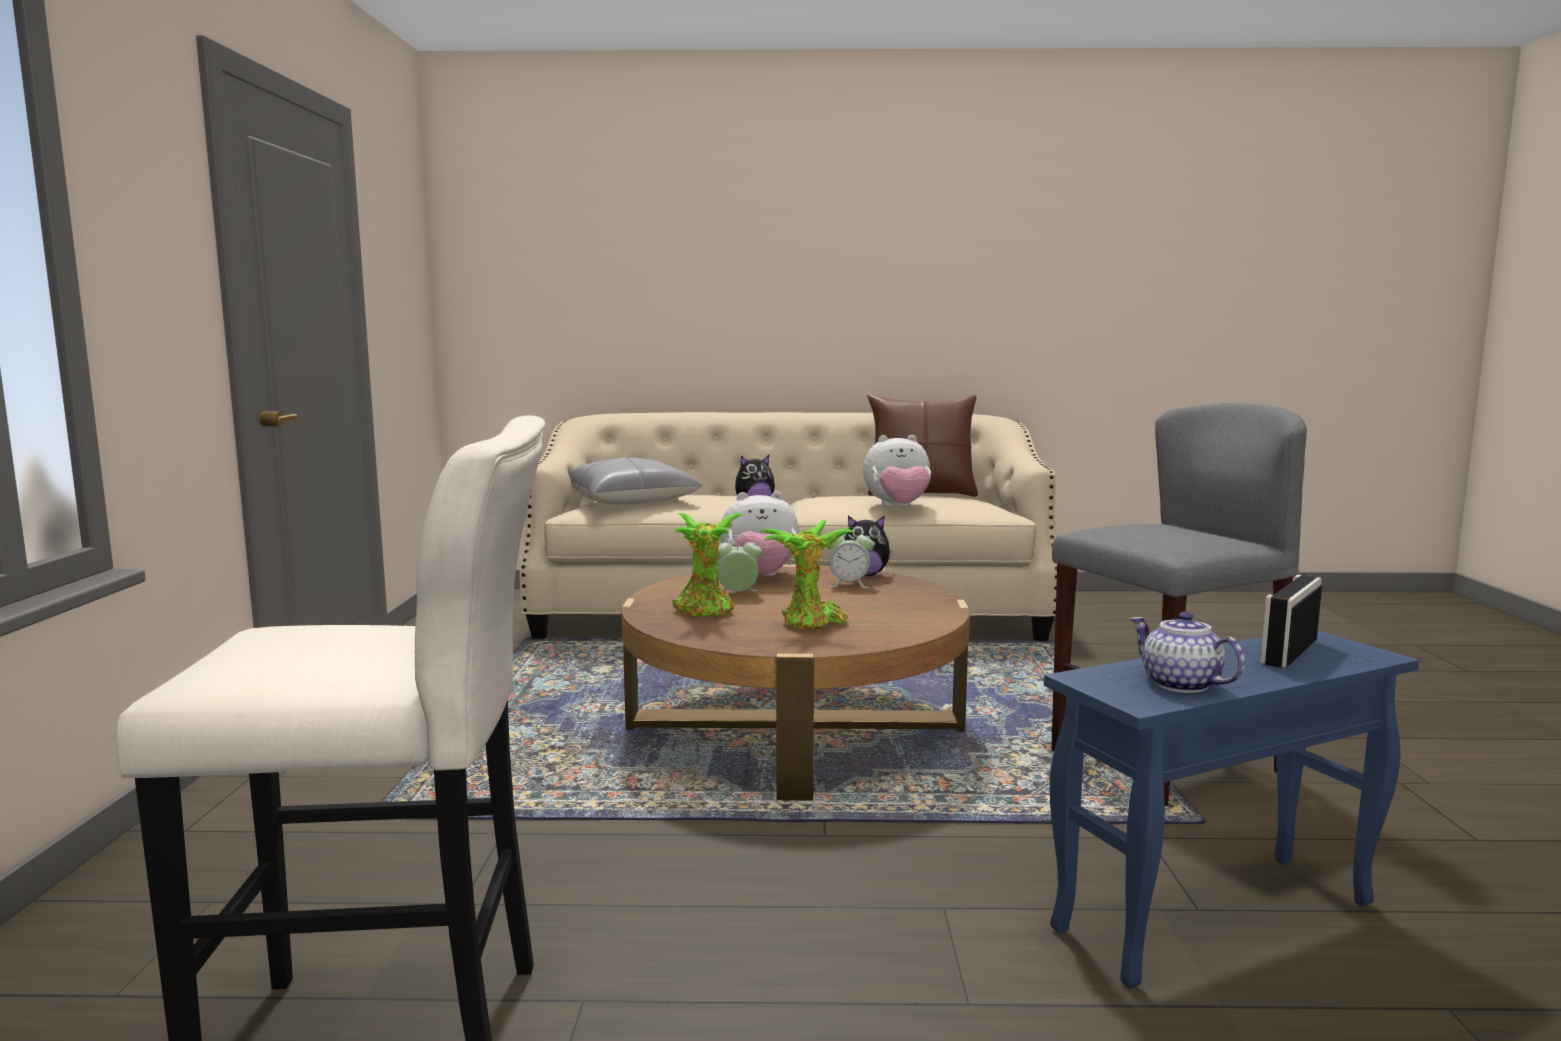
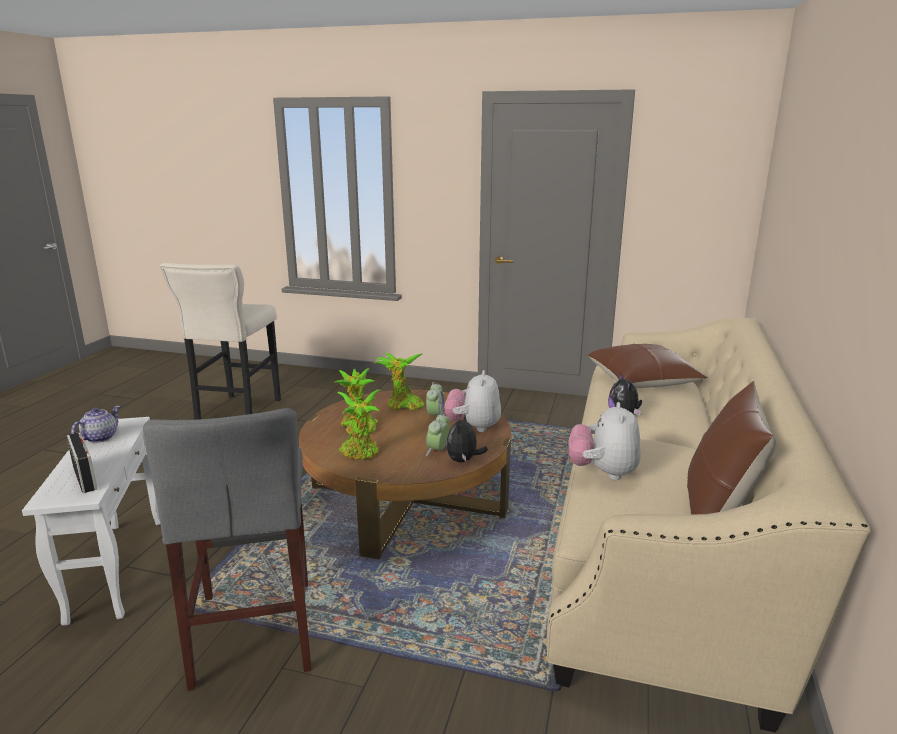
camera: 105 degrees right, 10 degrees up
grey pillow [568,457,703,505] -> brown pillow [588,344,708,388]
blue side table [1044,631,1419,989] -> white side table [22,417,160,626]
teapot [1130,612,1245,693] -> teapot turned 45 degrees counterclockwise [71,406,121,443]
none -> potted plant [337,390,380,459]

